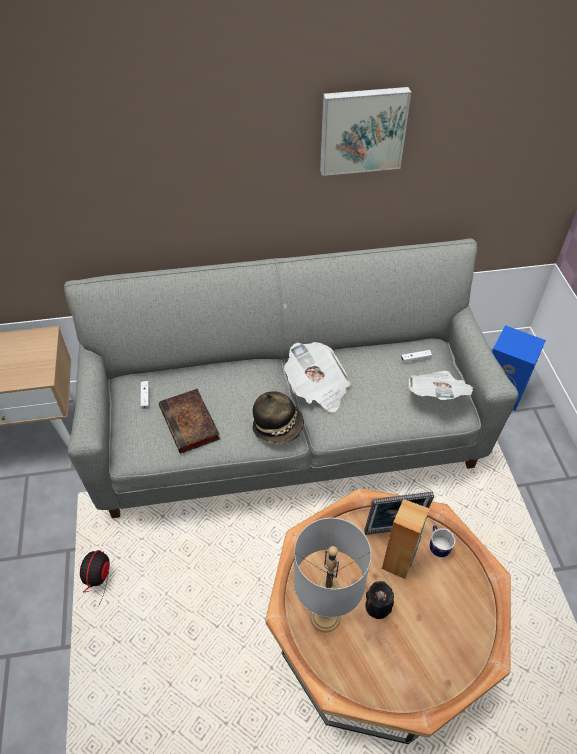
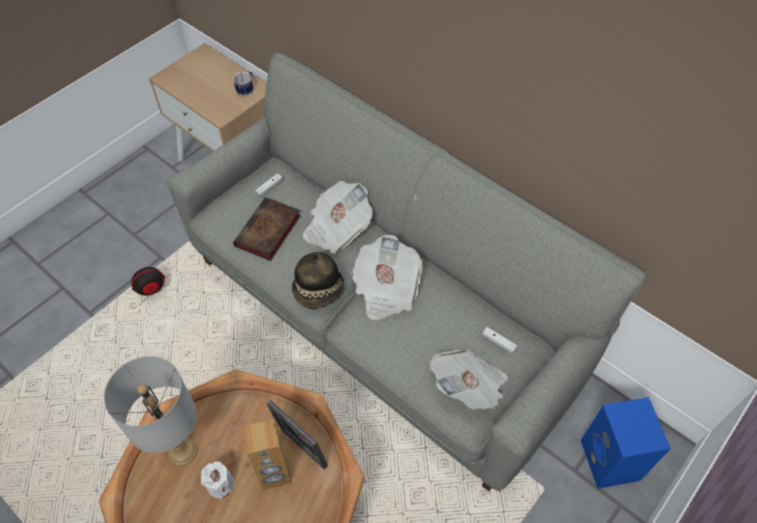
camera: 50 degrees right, 5 degrees up
picture [320,87,411,176] -> none
black candle [365,581,394,619] -> white candle [201,461,234,499]
mug [429,525,455,558] -> mug moved to [233,71,253,96]
none -> newspaper [303,181,373,254]

